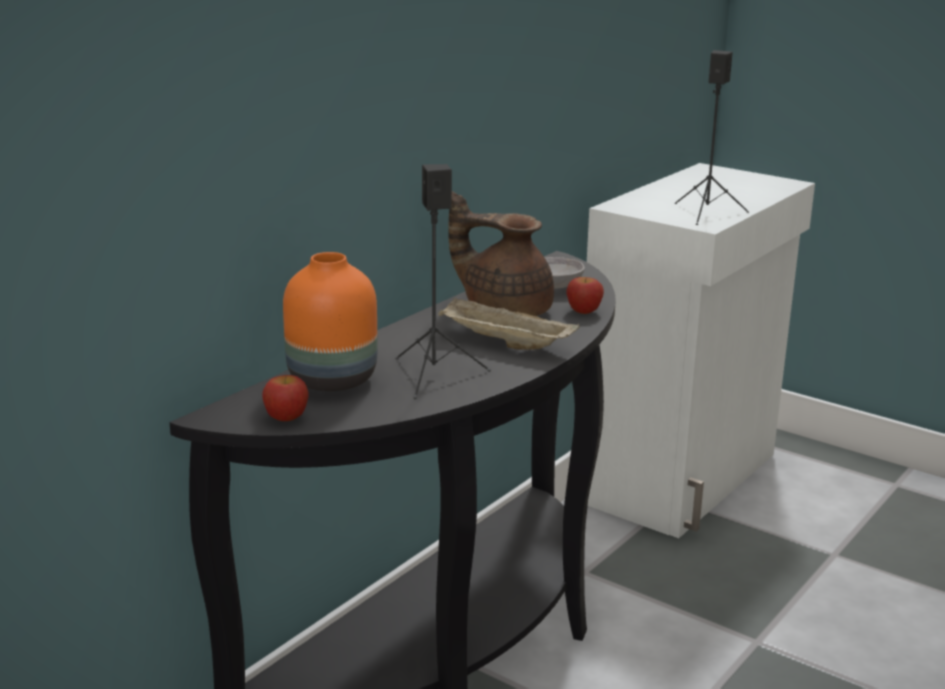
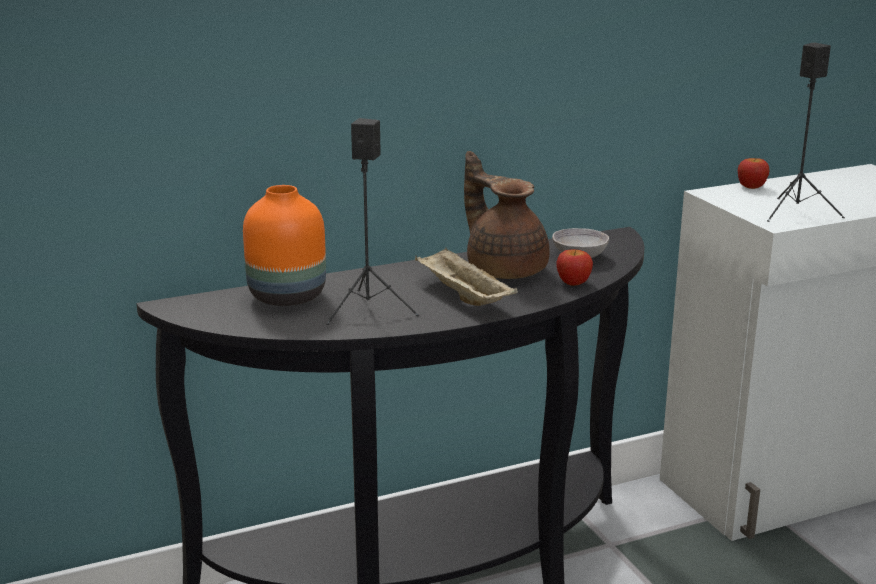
camera: 30 degrees right, 0 degrees up
apple [262,375,309,421] -> apple moved to [738,158,769,189]

